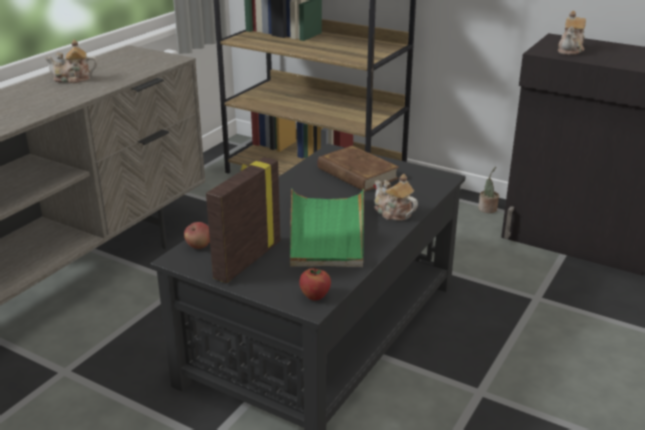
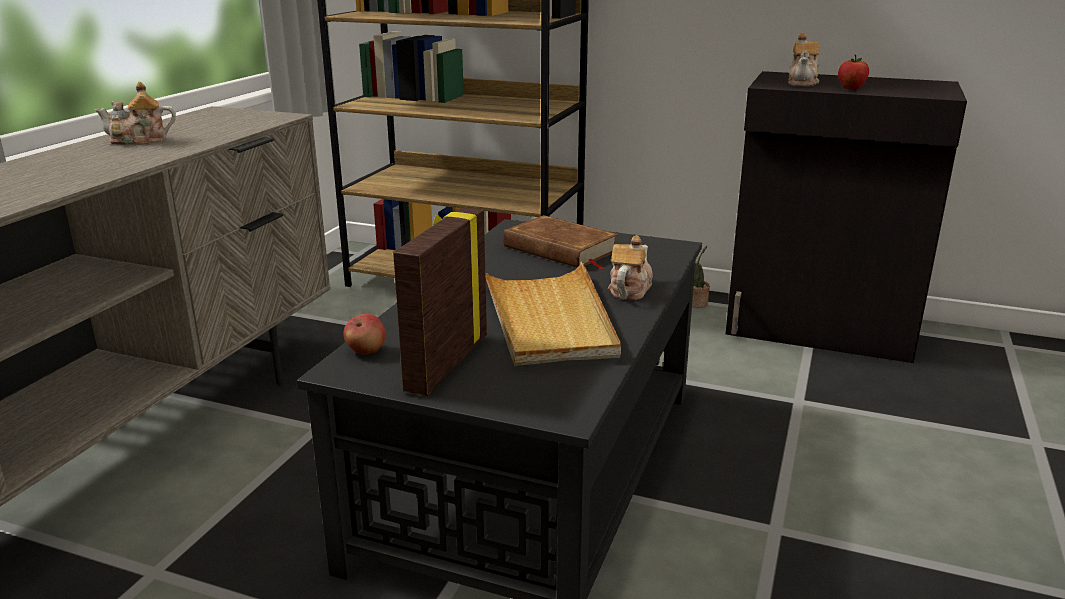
camera: 10 degrees left, 5 degrees down
green tray [290,188,364,267] -> beige tray [485,261,621,366]
apple [299,266,331,300] -> apple moved to [838,55,869,90]
teapot [374,174,418,221] -> teapot turned 75 degrees clockwise [608,235,653,300]

